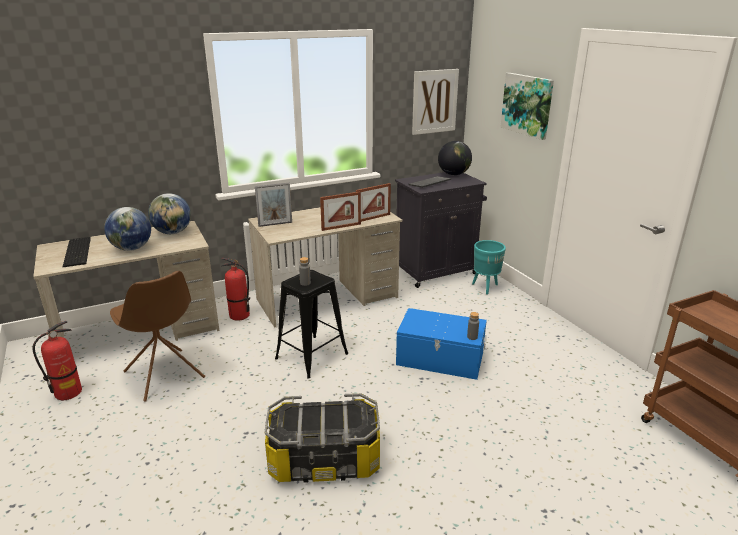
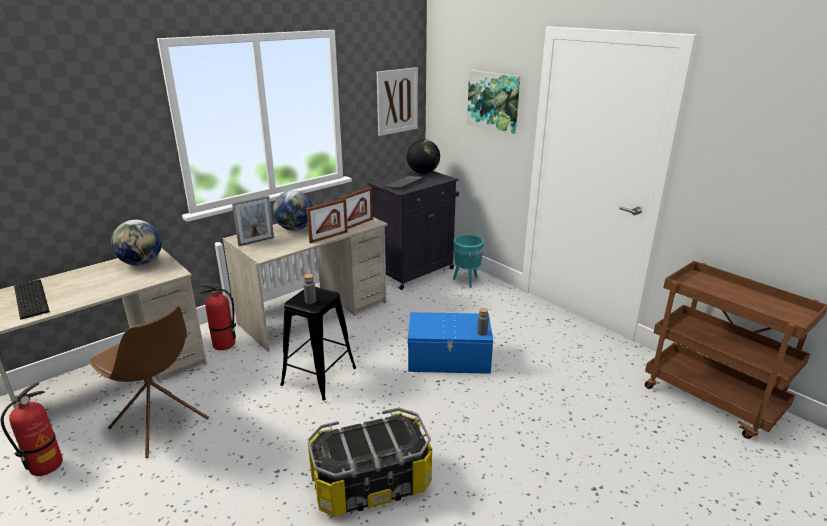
camera: 15 degrees left, 0 degrees up
globe [104,207,151,251] -> globe moved to [273,190,313,231]

